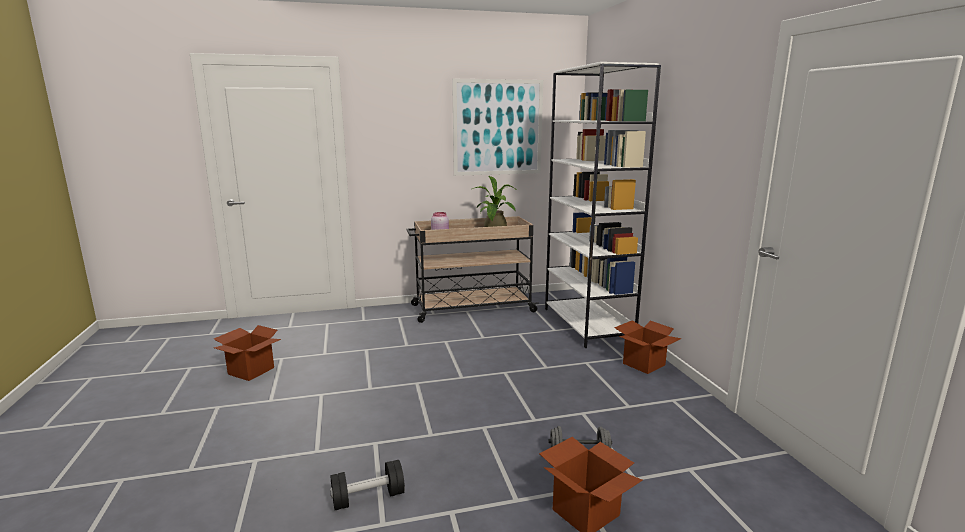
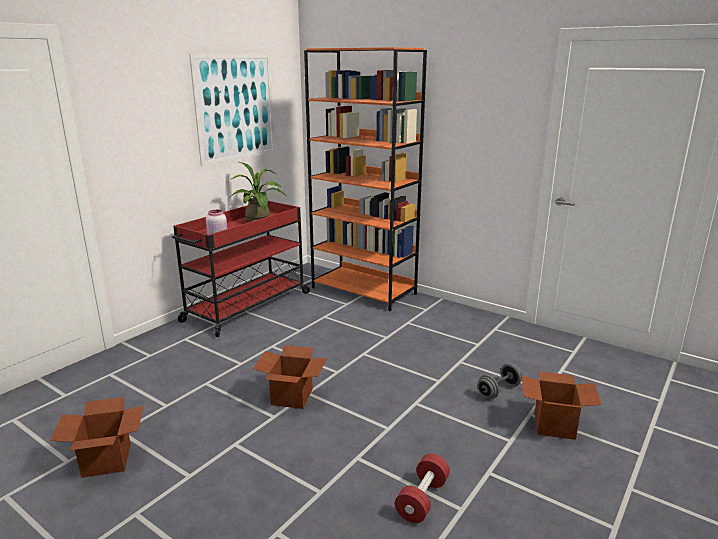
camera: 40 degrees left, 5 degrees up
black dumbbell [330,460,405,510] -> red dumbbell [395,454,450,523]
beige cart [407,216,539,323] -> red cart [172,201,311,337]
white bookcase [545,62,661,348] -> orange bookcase [304,47,427,311]
cardboard box [614,320,682,374] -> cardboard box moved to [253,345,327,409]

